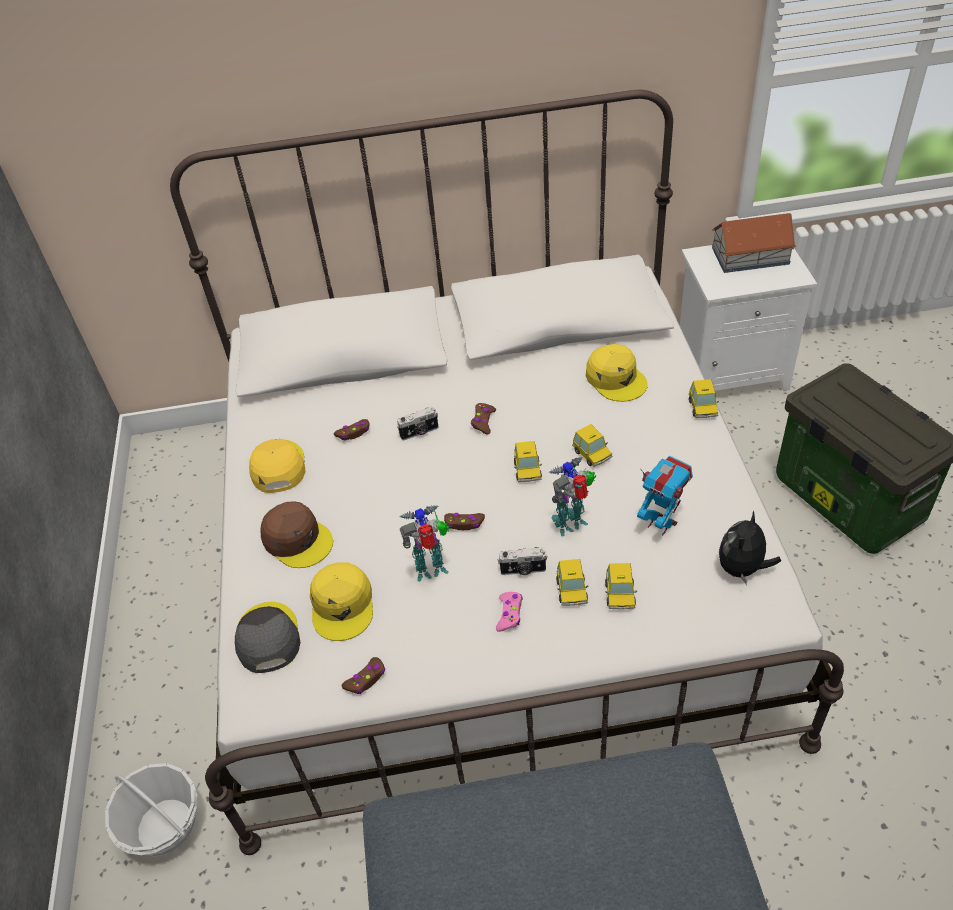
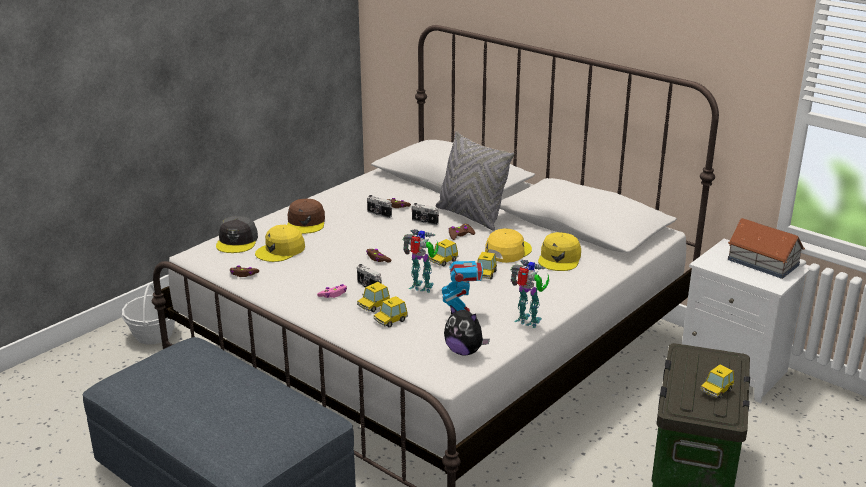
camera: 45 degrees right, 20 degrees down
grey cap [235,602,301,673] -> grey cap turned 150 degrees clockwise [216,216,258,253]
yellow cap [249,439,305,493] -> yellow cap moved to [485,228,532,263]
toy robot [399,505,450,582] -> toy robot moved to [511,260,549,328]
toy car [689,379,719,418] -> toy car moved to [700,365,734,398]
plush toy [719,511,781,585] -> plush toy turned 135 degrees counterclockwise [444,305,490,355]
none -> camera [367,195,392,218]
none -> grey pillow [436,131,514,231]

